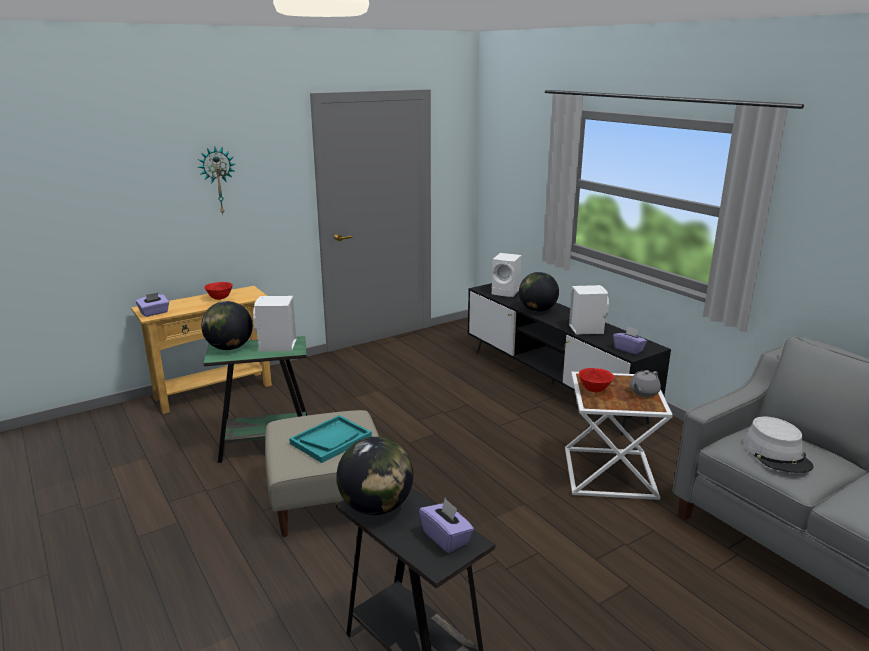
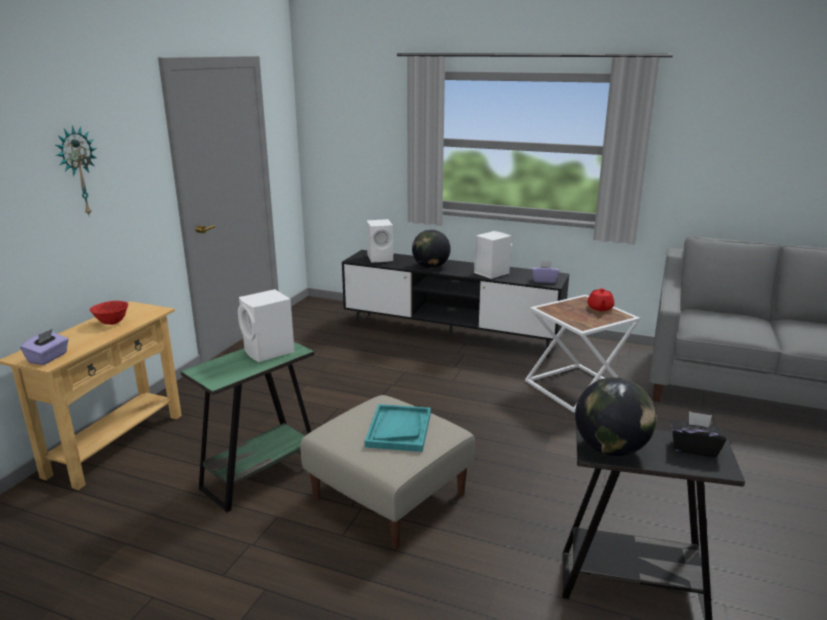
camera: 35 degrees left, 0 degrees up
globe [201,301,253,350] -> none
purple tissue box [419,498,474,553] -> black tissue box [671,411,727,457]
red bowl [579,368,614,392] -> none
grey teapot [629,370,661,397] -> red teapot [587,288,614,311]
grey hat [744,416,813,473] -> none

